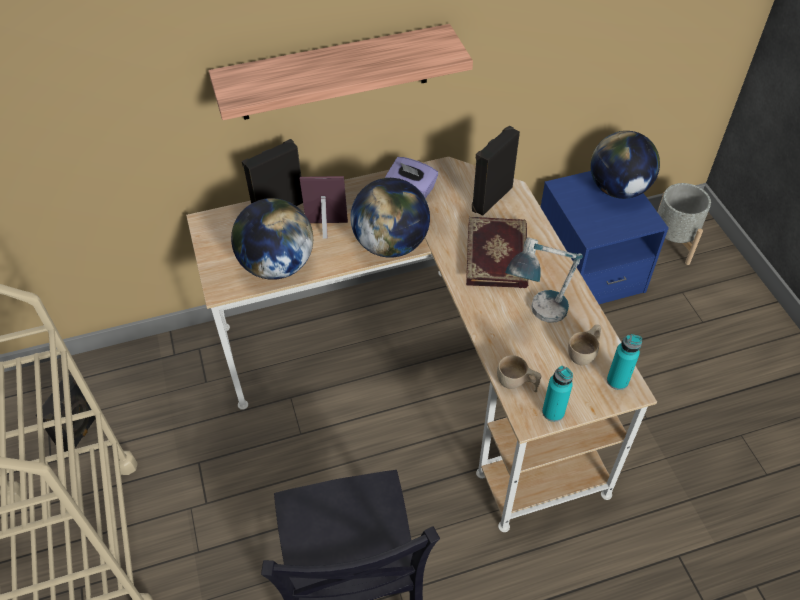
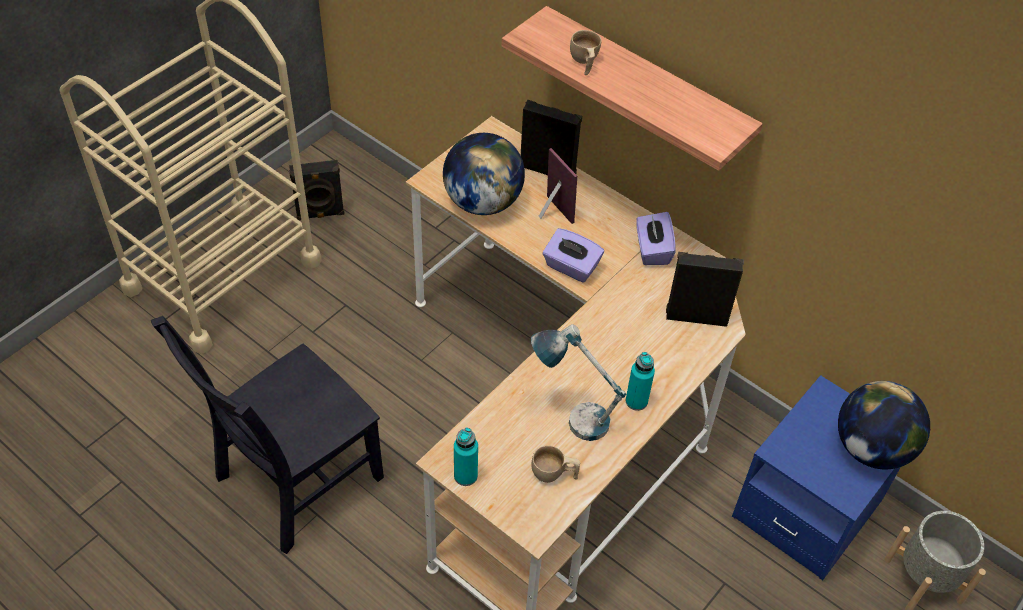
camera: 55 degrees right, 0 degrees up
globe [350,178,430,258] -> purple tissue box [543,228,604,282]
book [466,217,528,288] -> none
beige cup [497,355,541,392] -> beige cup moved to [570,30,601,75]
turquoise bottle [607,334,642,390] -> turquoise bottle moved to [626,352,655,411]

